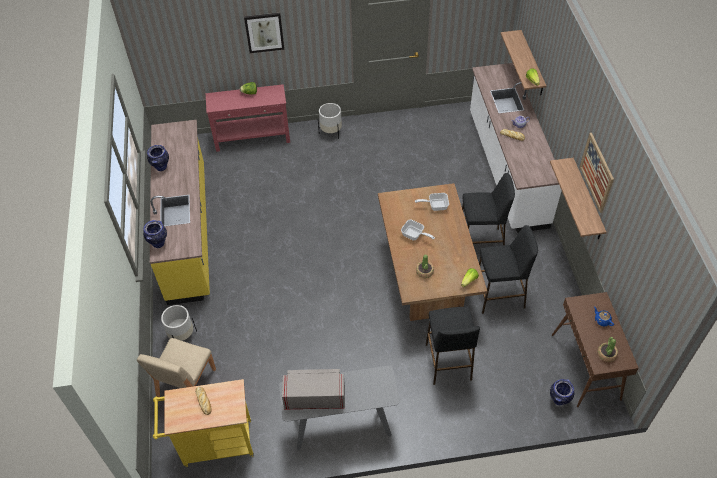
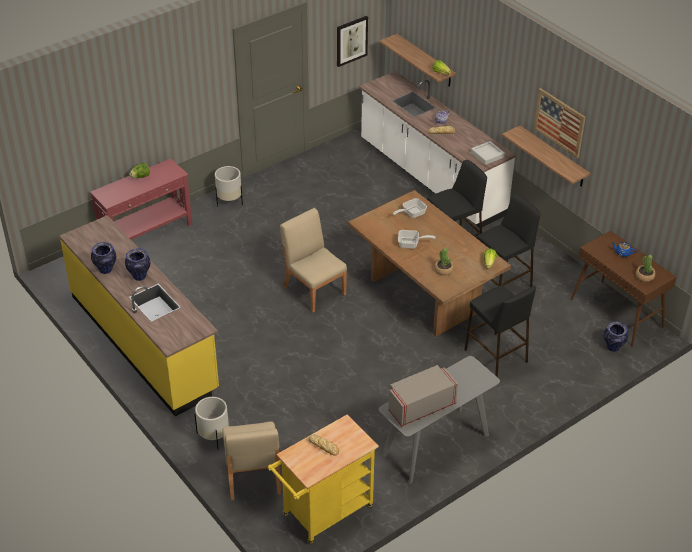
camera: 30 degrees left, 10 degrees down
vase [143,220,167,248] -> vase moved to [125,248,150,281]
picture [244,13,284,53] -> picture moved to [337,16,368,67]
none -> beige chair [280,208,347,312]
none -> grey tray [471,141,505,165]

